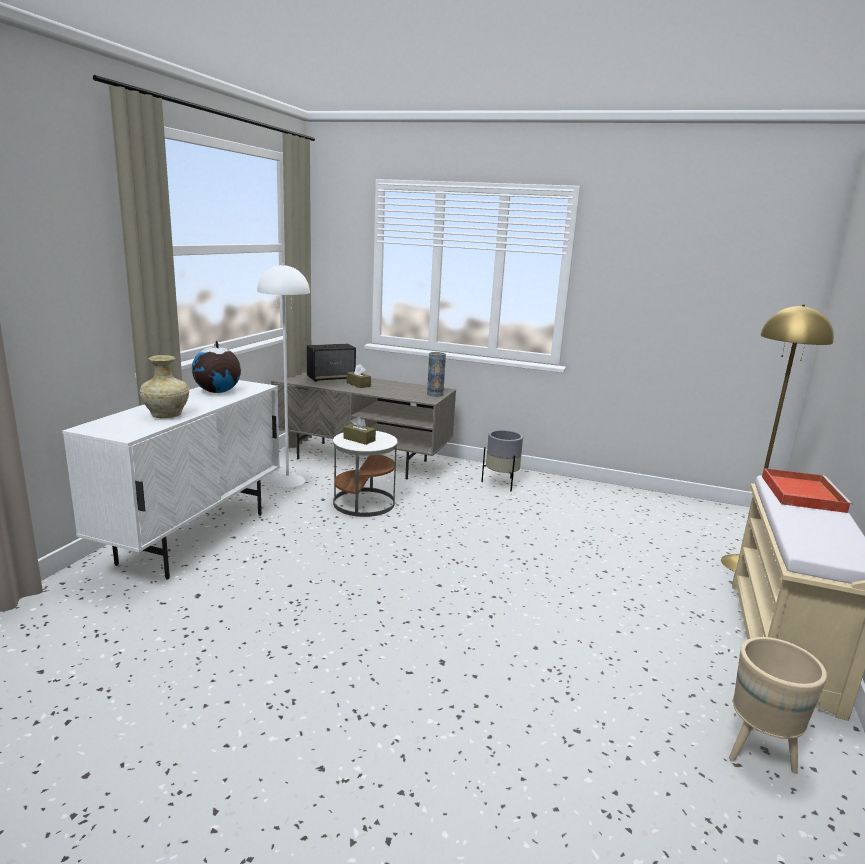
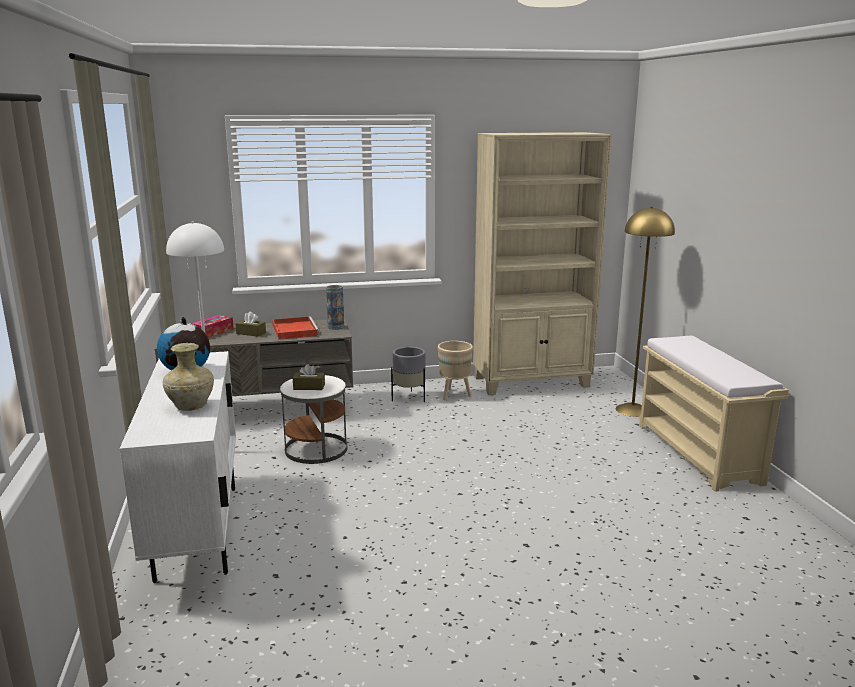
camera: 30 degrees left, 0 degrees up
speaker [307,344,356,382] -> tissue box [191,315,234,338]
beige planter [729,637,827,774] -> beige planter moved to [438,341,473,400]
red tray [762,468,853,513] -> red tray moved to [272,316,319,340]
none -> beige bookcase [473,132,612,395]

